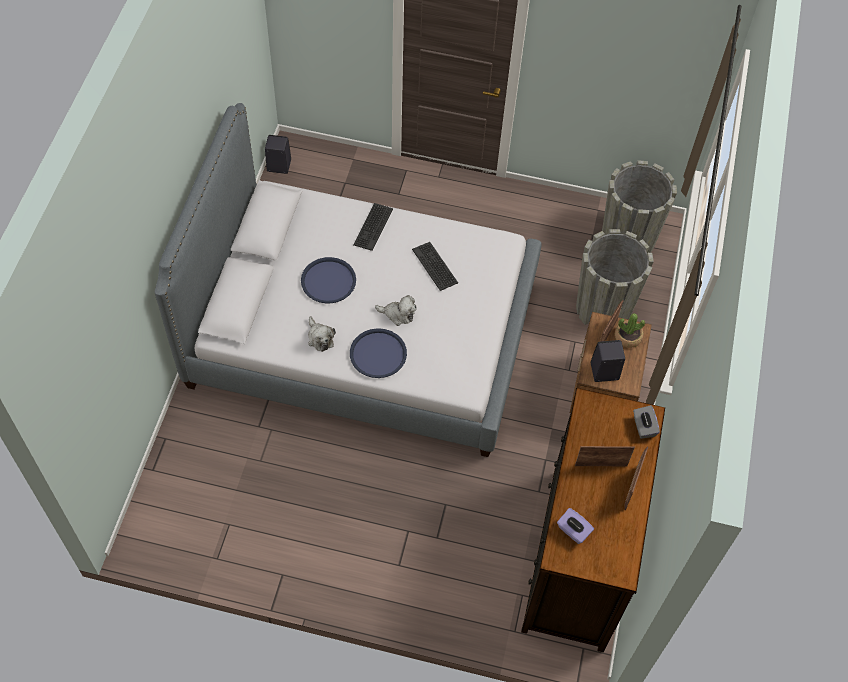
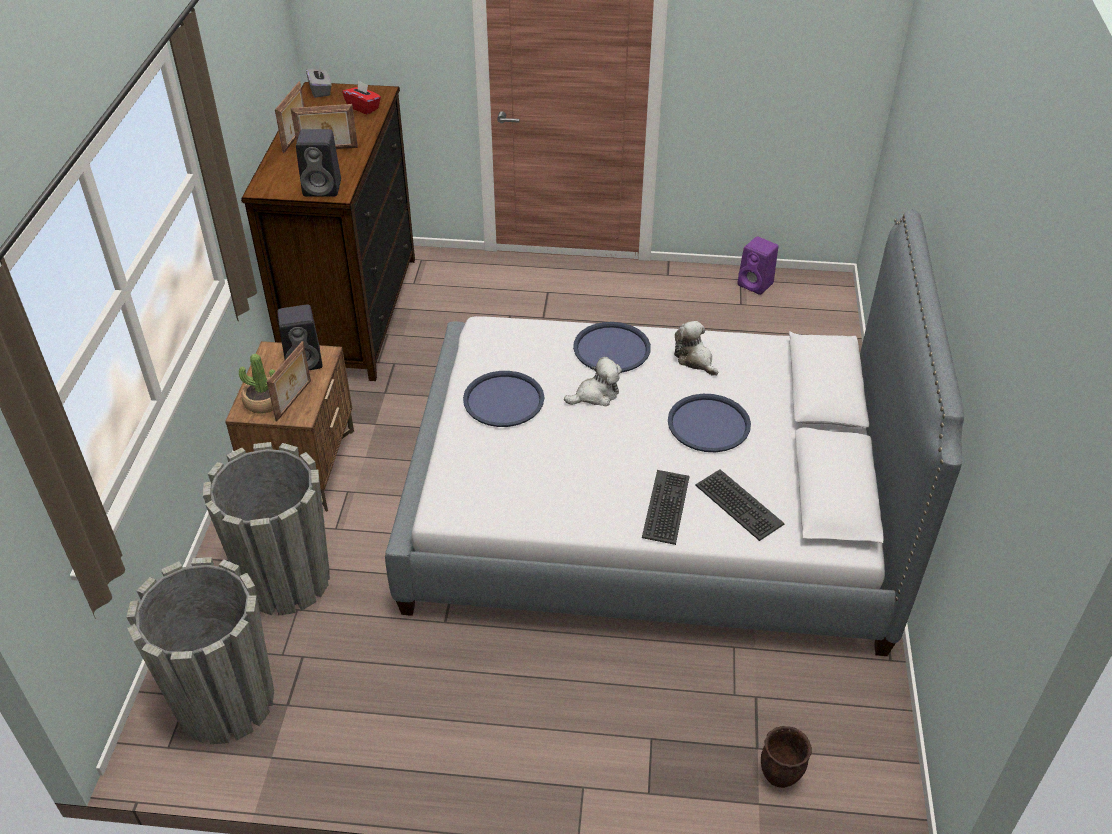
camera: 175 degrees right, 15 degrees down
black speaker [265,135,291,174] -> black speaker moved to [296,129,341,197]
plush toy [375,295,417,326] -> plush toy turned 150 degrees clockwise [564,357,622,406]
keyboard [412,242,458,291] -> keyboard moved to [695,469,784,541]
purple tissue box [557,508,594,544] -> red tissue box [342,80,381,115]
grey tissue box [633,405,660,439] -> grey tissue box moved to [306,66,332,98]
none -> blue tray [463,371,544,427]
none -> purple speaker [737,236,778,295]
none -> brown planter [761,726,812,788]

